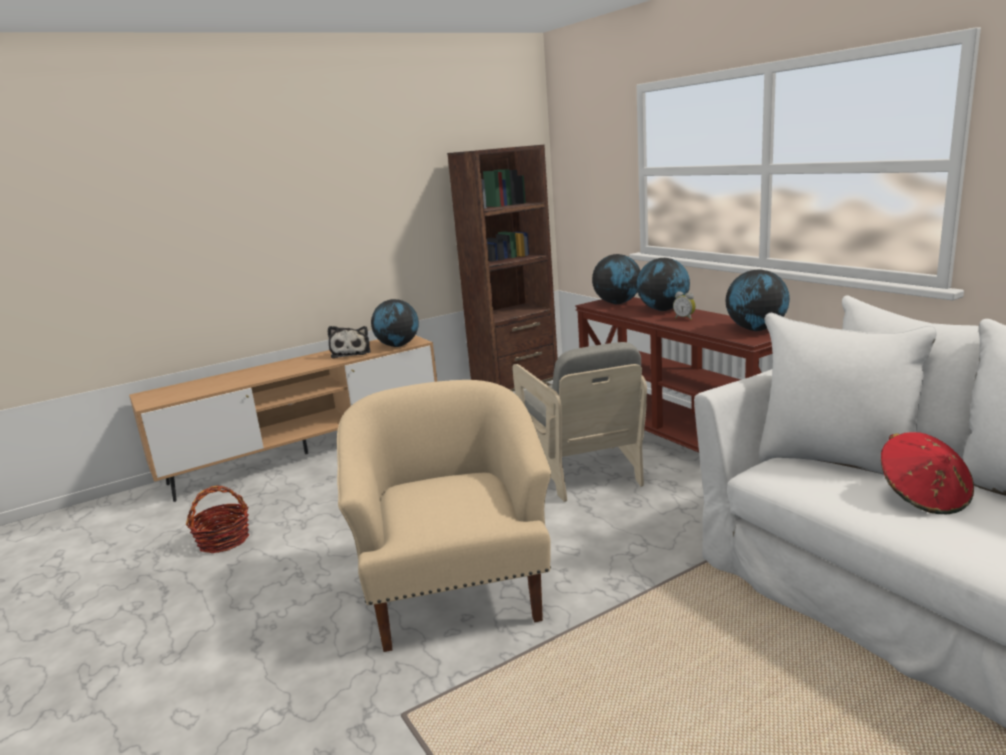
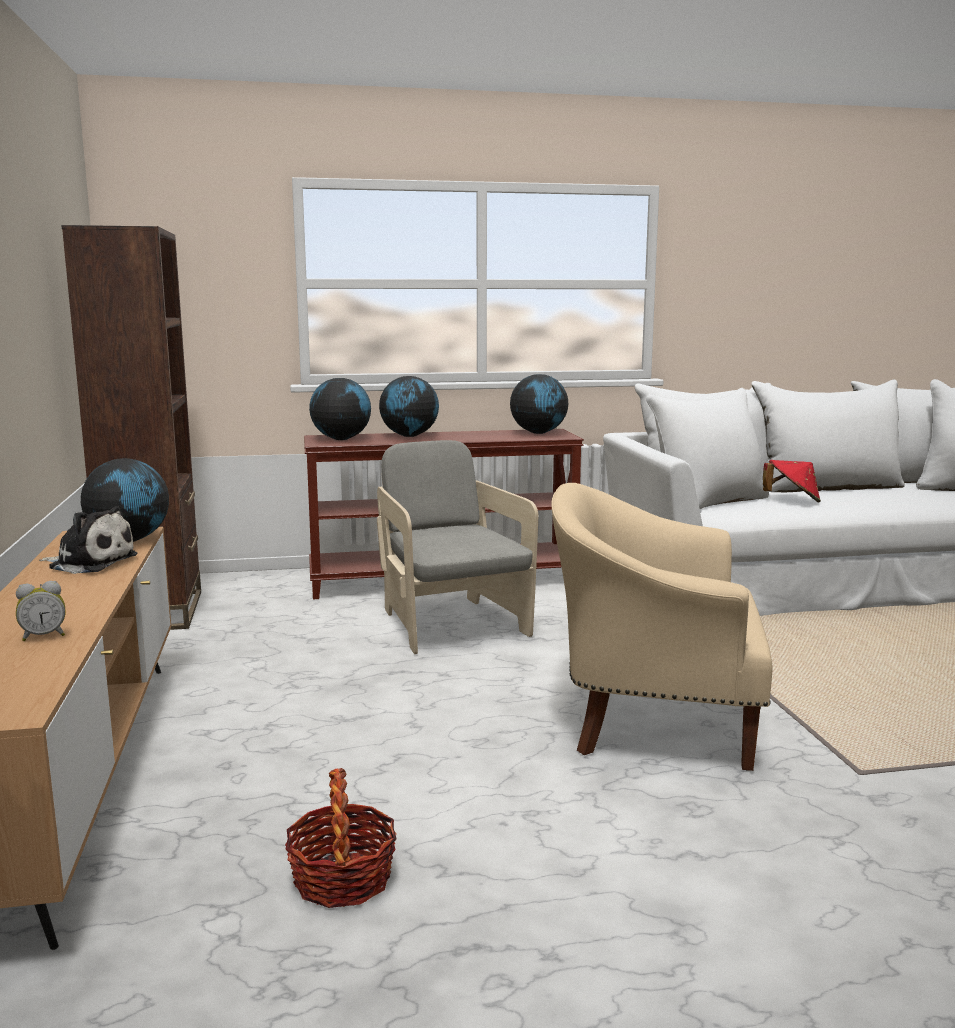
camera: 70 degrees left, 5 degrees down
grey armchair [512,342,647,502] -> grey armchair turned 120 degrees counterclockwise [377,440,538,654]
alarm clock [673,292,696,320] -> alarm clock moved to [16,581,65,641]

